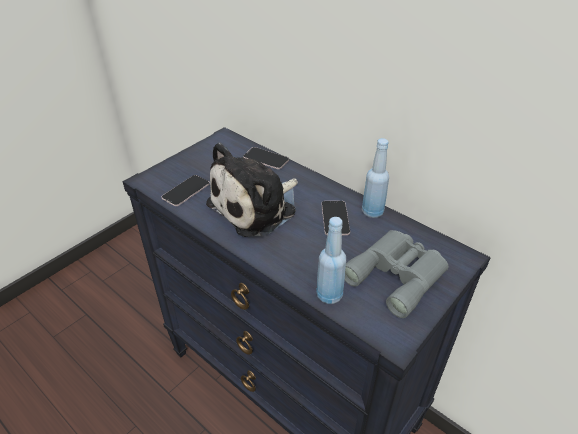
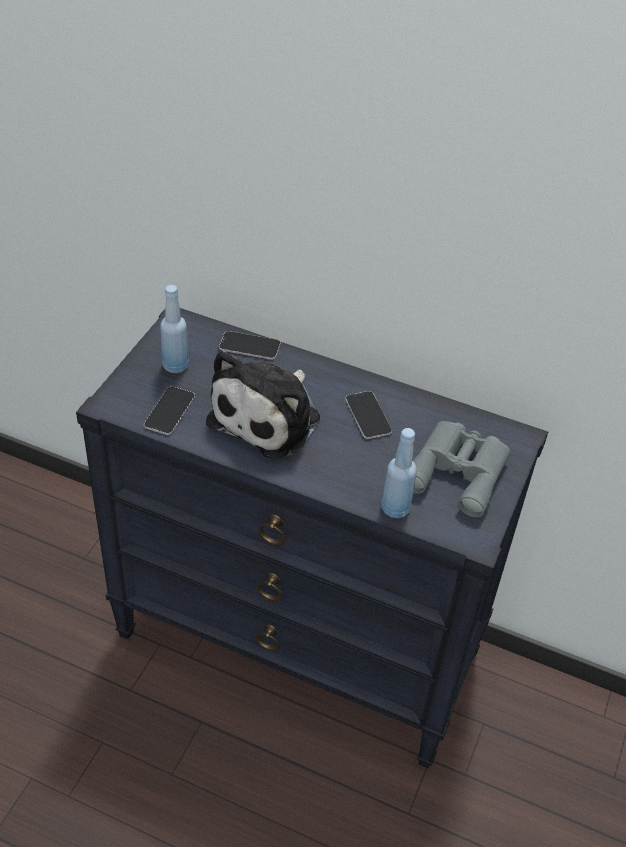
camera: 20 degrees left, 5 degrees up
blue bottle [362,138,389,218] -> blue bottle moved to [160,285,189,373]

